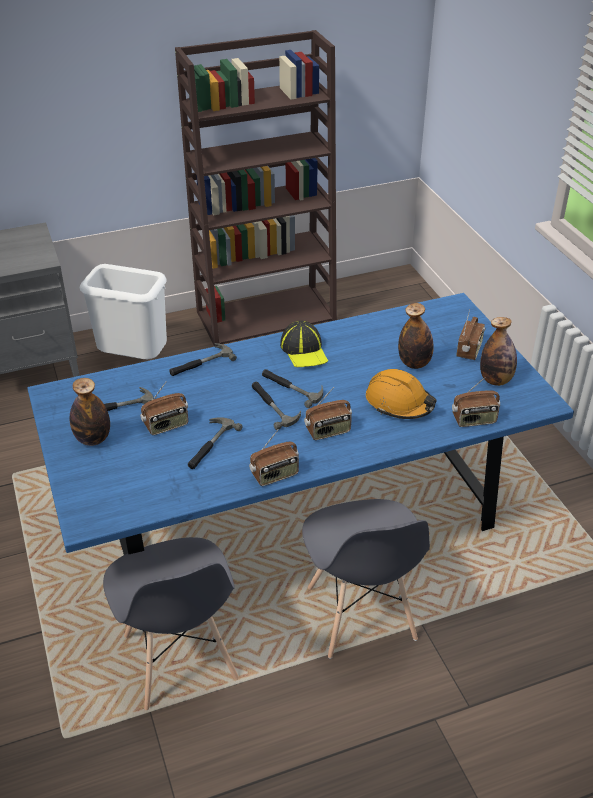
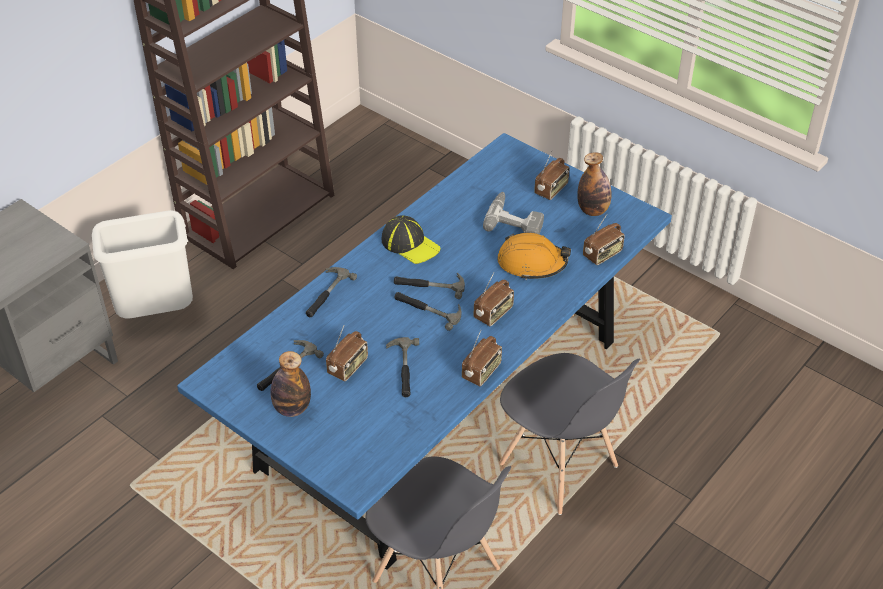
camera: 30 degrees left, 5 degrees up
bottle [398,303,434,369] -> power drill [483,192,544,234]
radio [456,309,485,360] -> radio turned 45 degrees clockwise [534,151,570,200]

